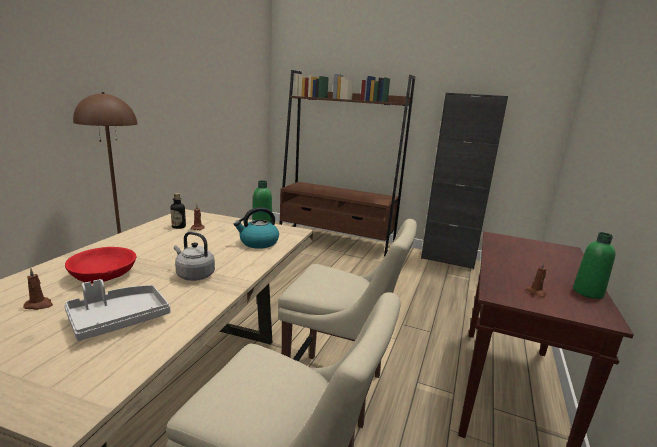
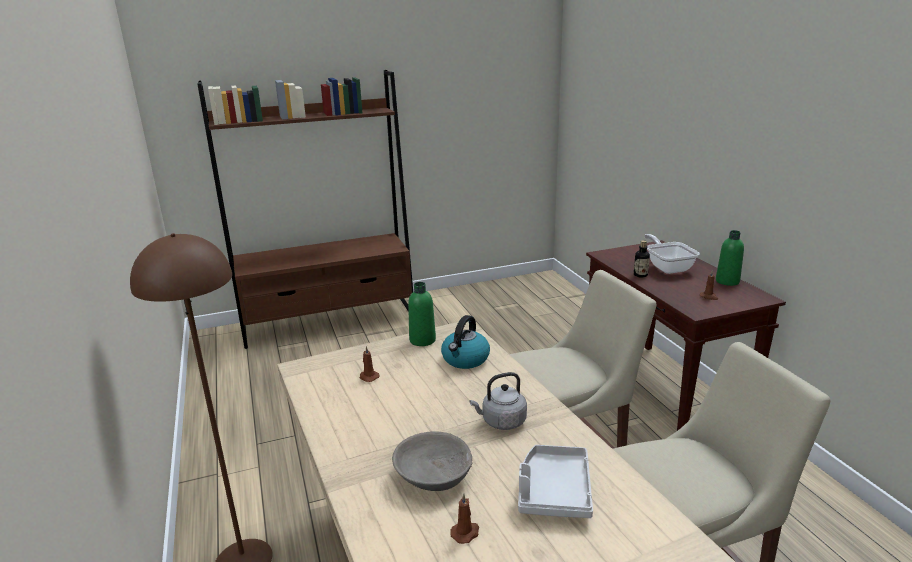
camera: 40 degrees left, 5 degrees up
red bowl [65,247,136,284] -> grey bowl [392,431,472,491]
bottle [171,193,186,229] -> bottle moved to [634,240,650,278]
black cabinet [421,93,508,270] -> none
none -> frying pan [644,234,699,274]

